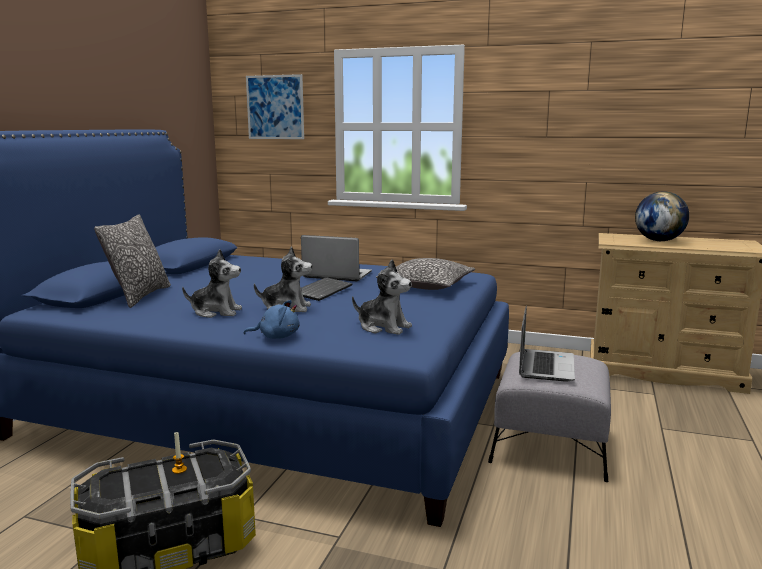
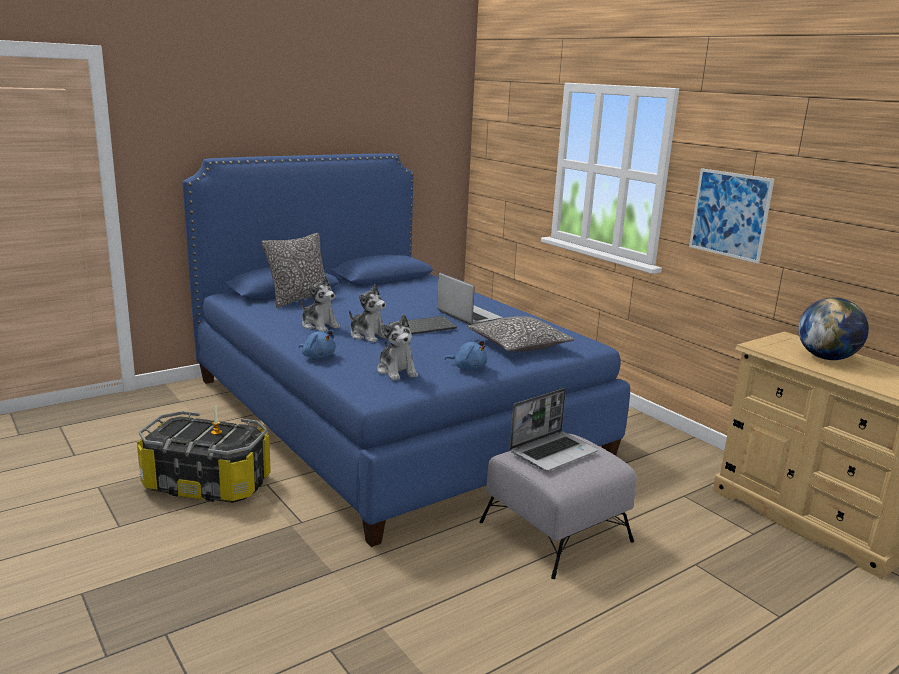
camera: 35 degrees right, 5 degrees up
picture [246,74,304,139] -> picture moved to [689,168,774,264]
none -> blue plush toy [445,340,487,370]

